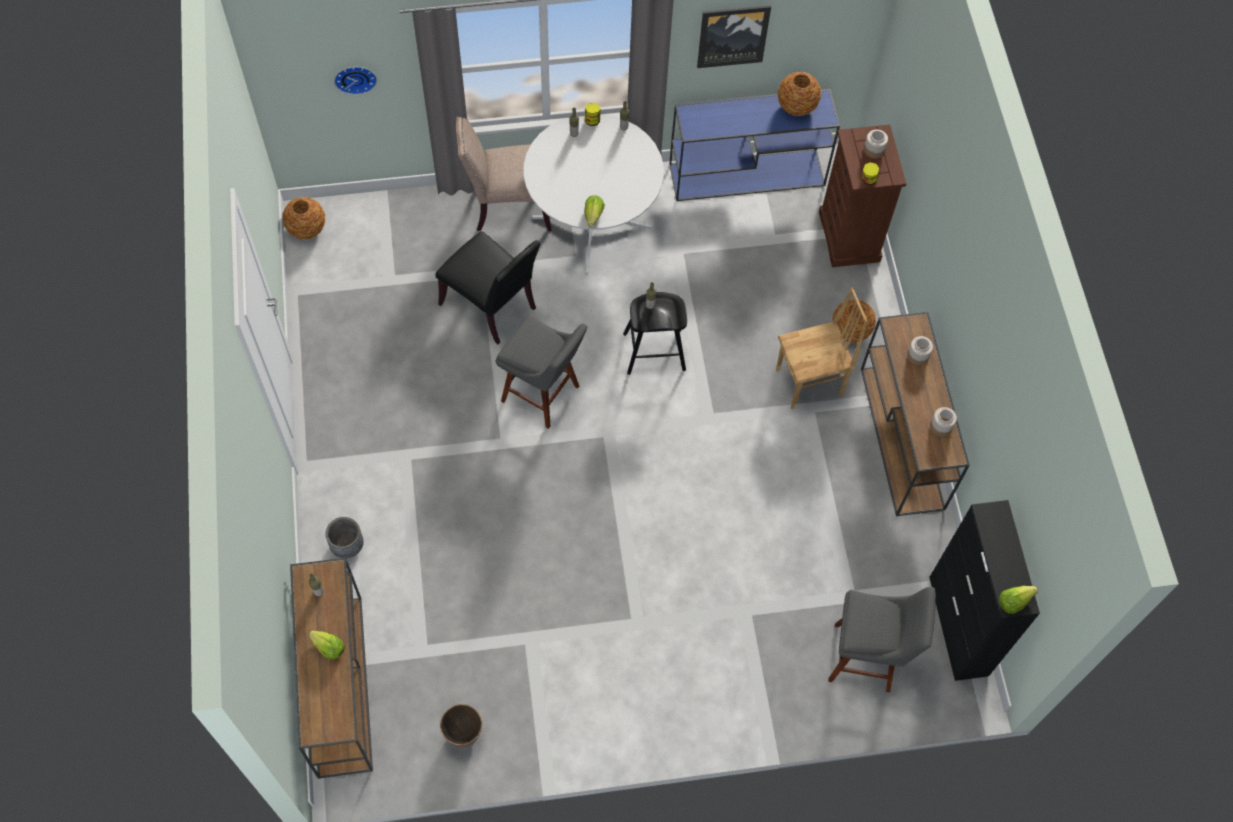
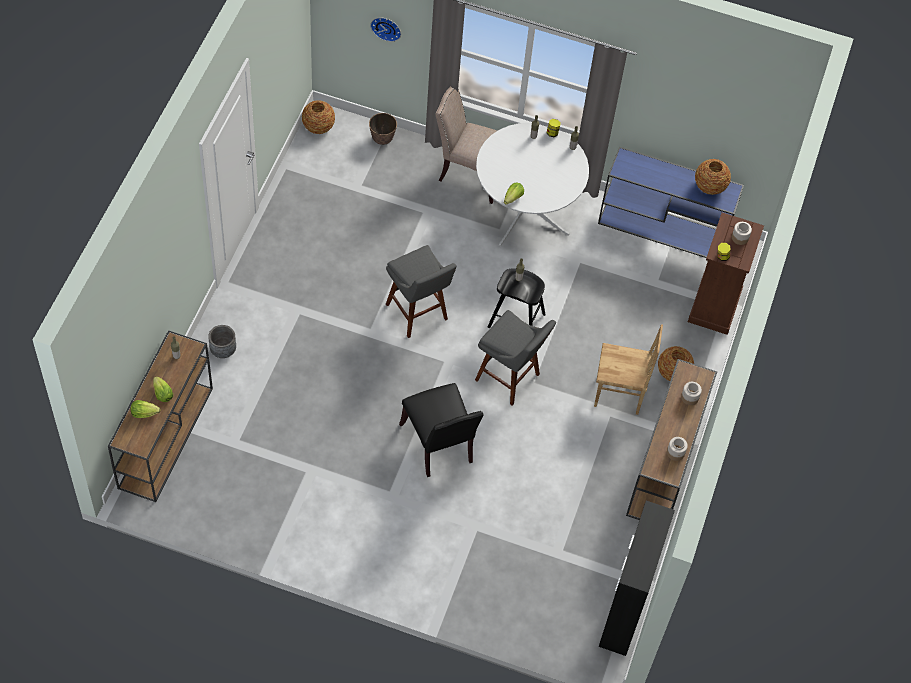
camera: 25 degrees right, 5 degrees down
black chair [436,231,541,344] -> black chair moved to [399,383,484,477]
planter [440,704,482,748] -> planter moved to [369,113,397,145]
picture [697,5,771,68] -> none
grey stool [828,587,936,692] -> grey stool moved to [475,310,556,406]
lettuce [999,586,1038,613] -> lettuce moved to [131,400,161,418]

